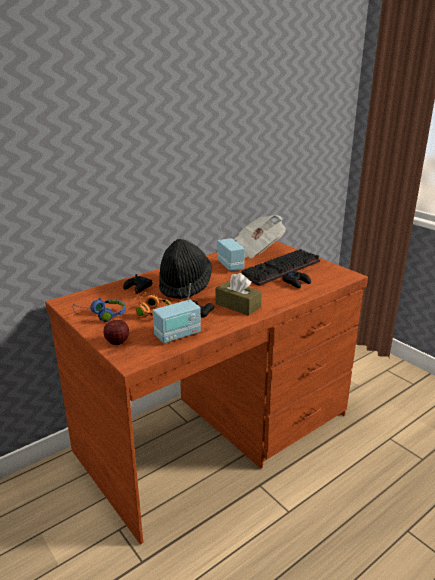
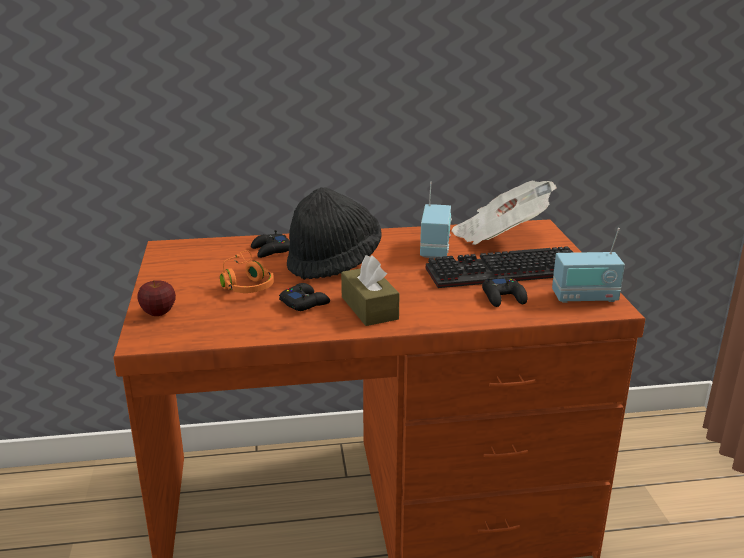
camera: 30 degrees right, 0 degrees up
blue headphones [73,297,126,322] -> none
radio [153,283,201,344] -> radio moved to [552,228,625,303]

